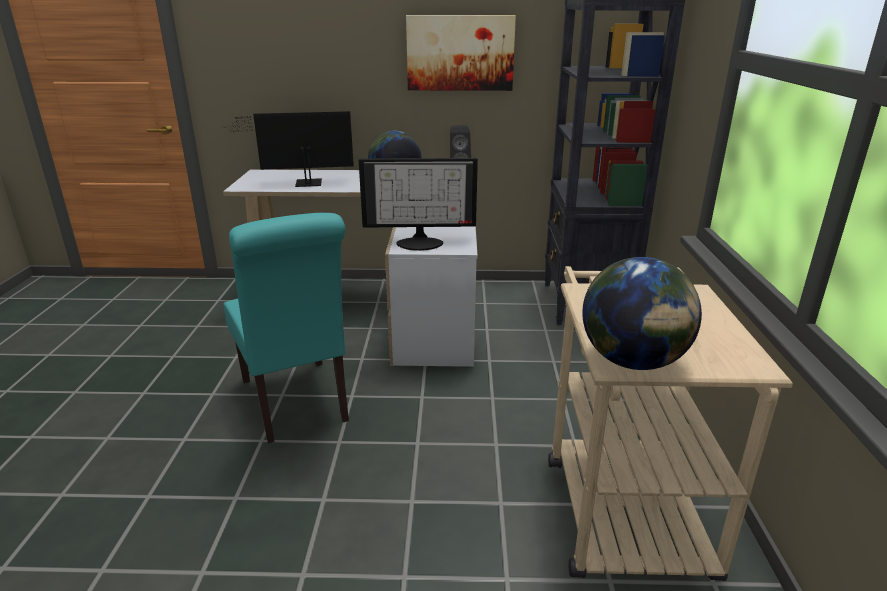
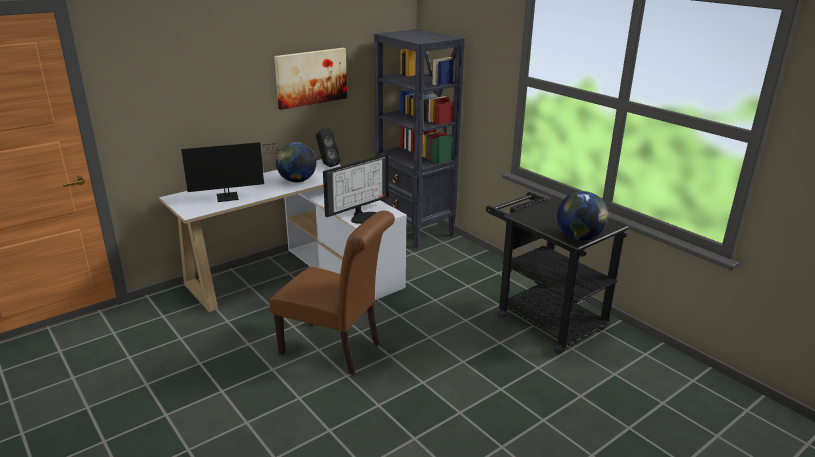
camera: 40 degrees left, 0 degrees up
turquoise chair [223,213,349,443] -> brown chair [269,210,395,375]
monitor [226,111,354,187] -> monitor turned 150 degrees counterclockwise [181,142,281,202]
beige cart [548,266,793,581] -> black cart [486,192,629,354]

